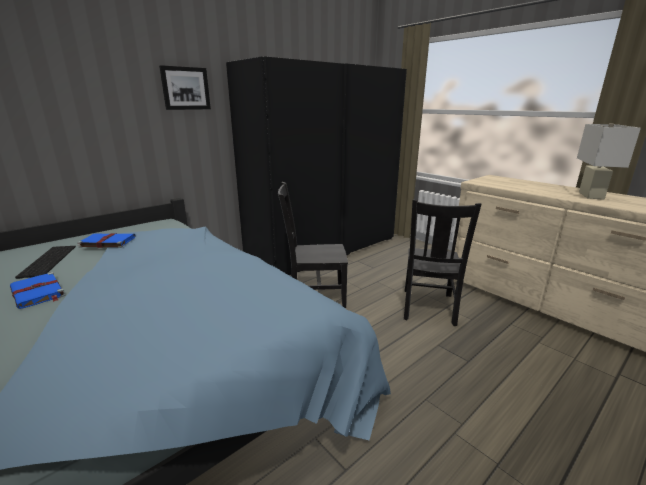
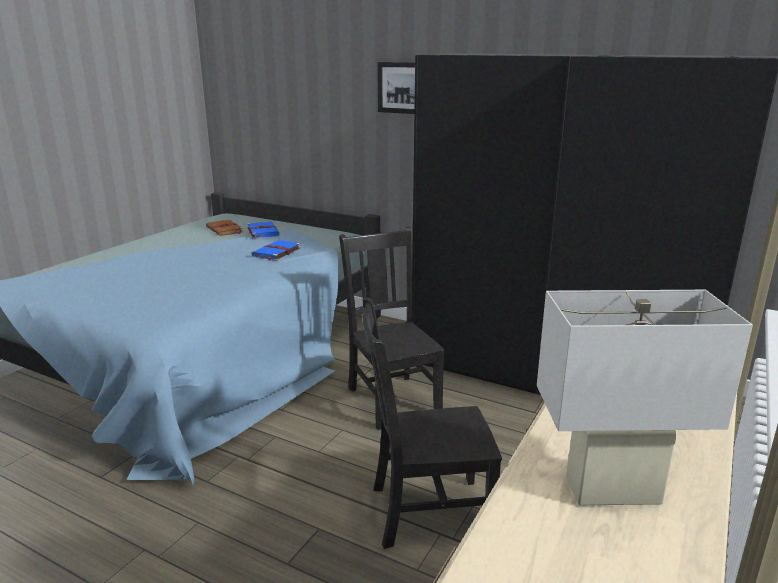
camera: 70 degrees right, 0 degrees up
blue book [10,272,66,309] -> blue book moved to [251,240,301,261]
keyboard [15,246,76,279] -> brown book [206,219,244,236]

